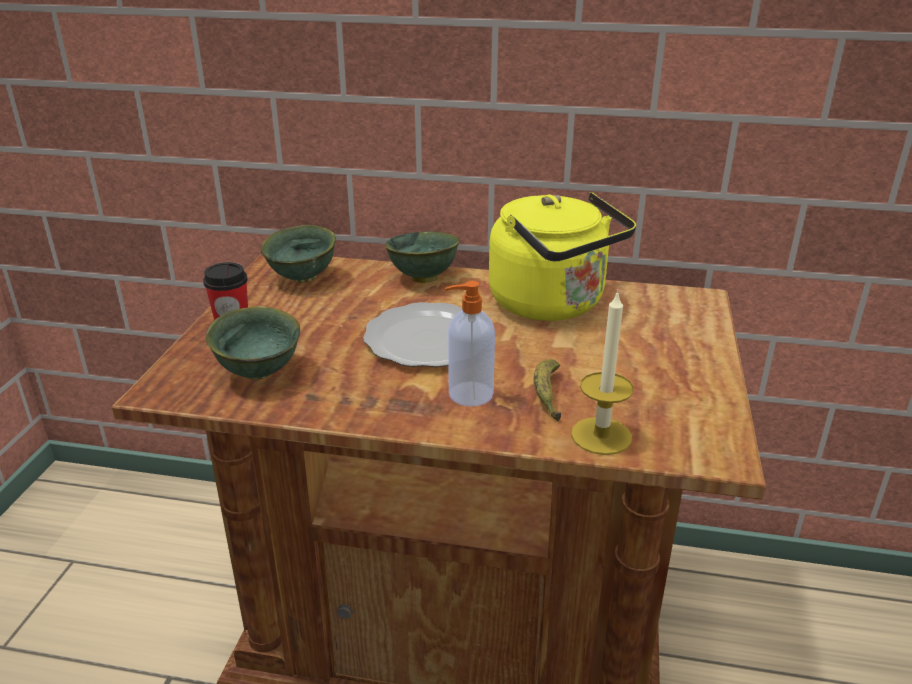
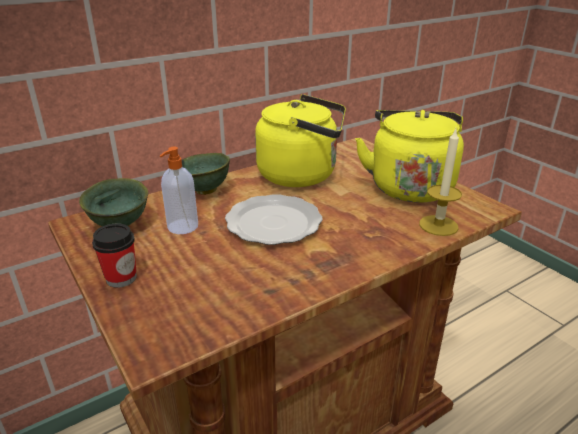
camera: 45 degrees left, 0 degrees up
green bowl [206,306,300,380] -> none
soap dispenser [445,281,495,407] -> soap dispenser moved to [160,147,198,234]
banana [533,359,561,421] -> none
none -> yellow kettle [355,110,464,203]

